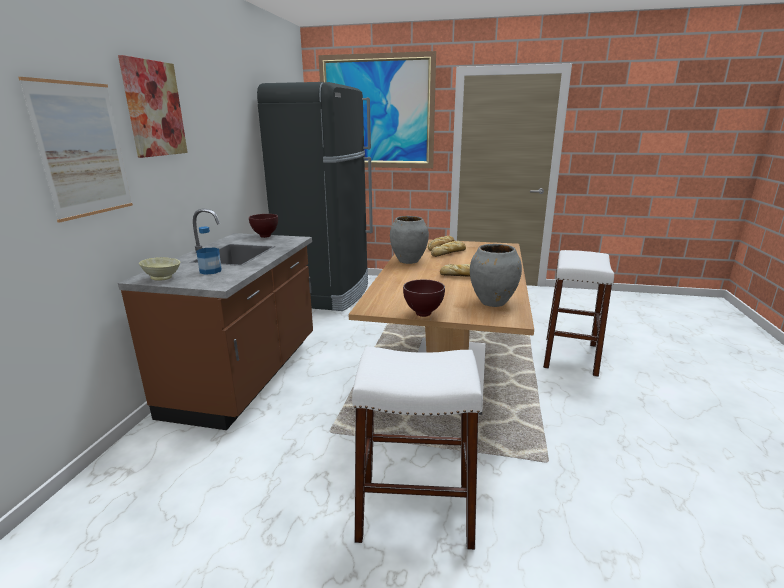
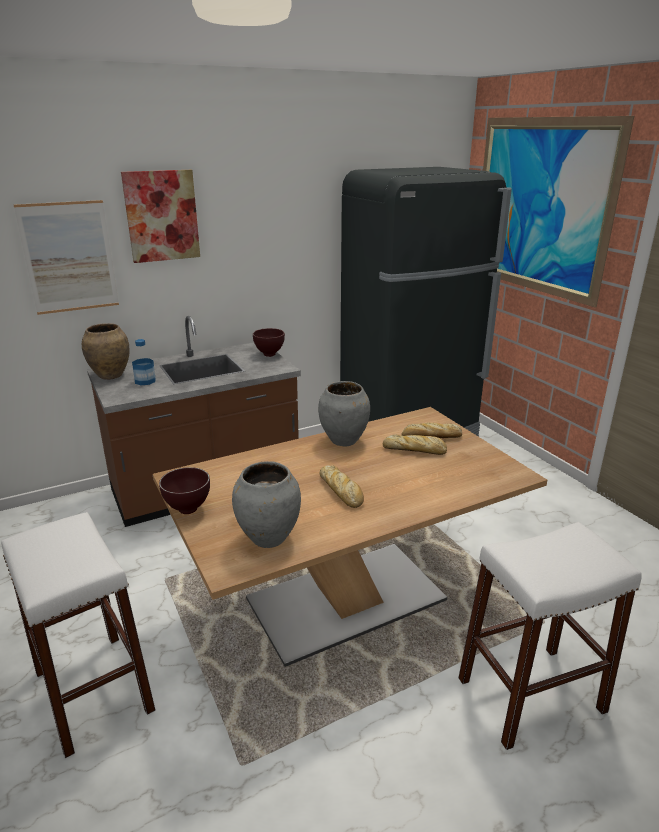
camera: 50 degrees right, 5 degrees up
beige bowl [139,257,180,281] -> brown vase [82,323,129,380]

